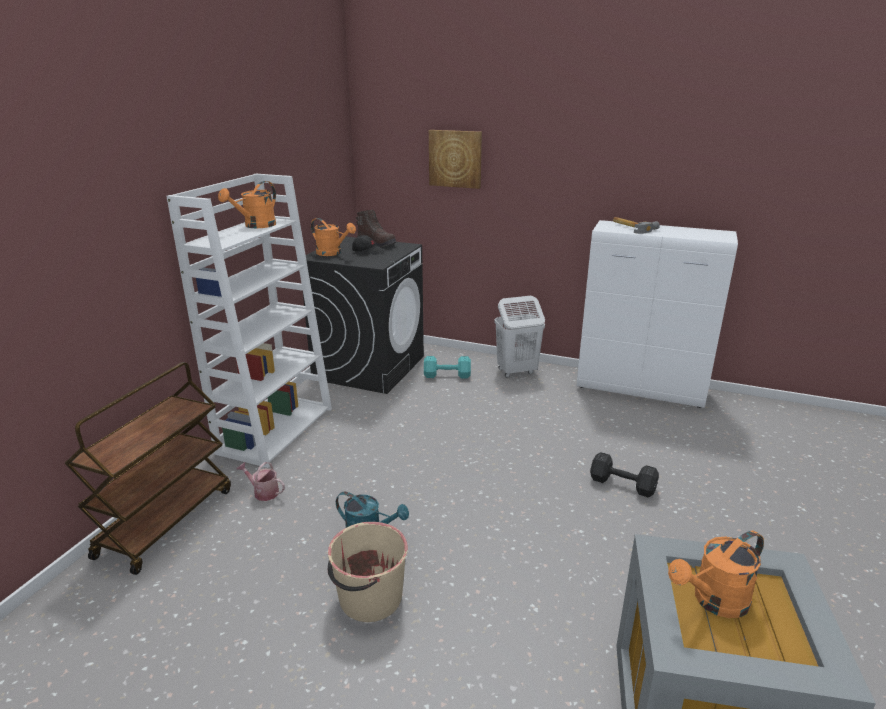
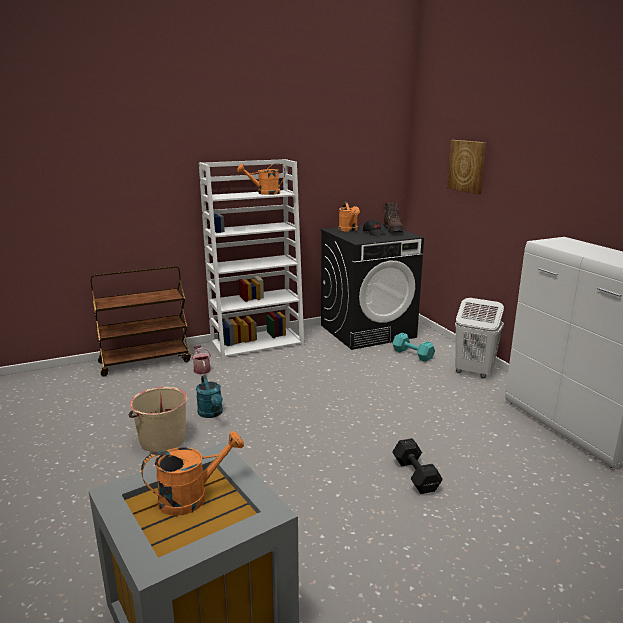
camera: 45 degrees right, 5 degrees down
hammer [613,217,660,234] -> none
orange watering can [668,530,764,618] -> orange watering can turned 135 degrees clockwise [141,431,244,516]

